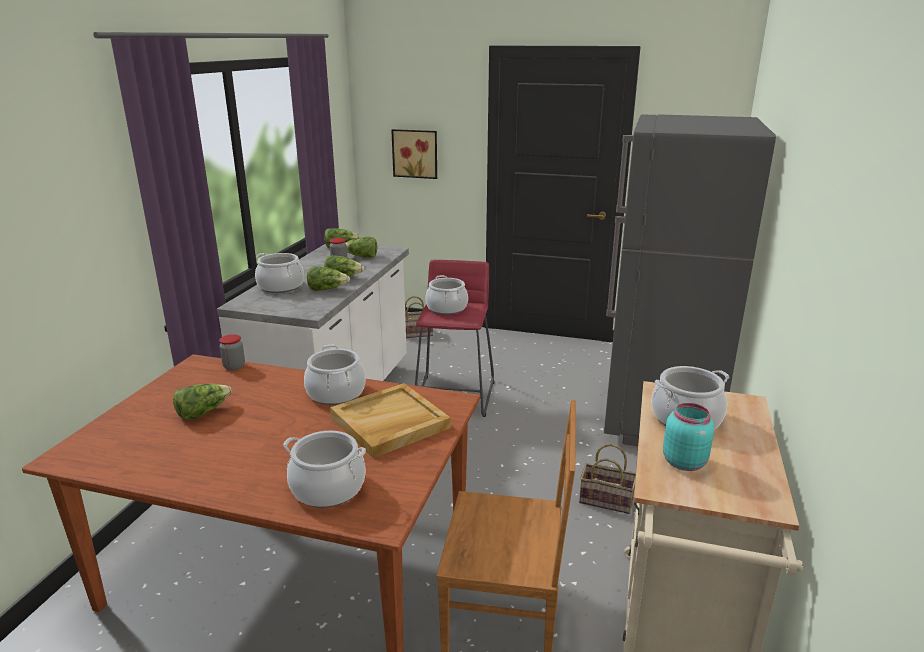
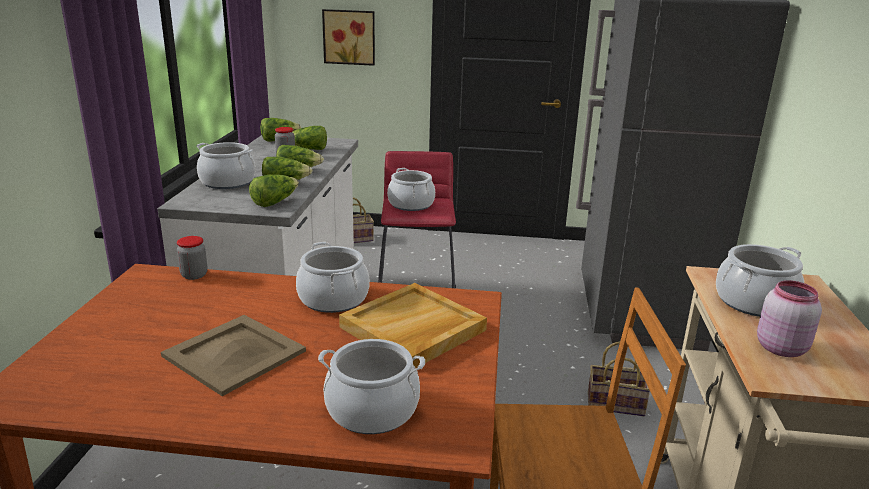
camera: 10 degrees left, 0 degrees up
lettuce [173,384,232,420] -> lettuce moved to [249,175,299,207]
turquoise jar [663,403,714,471] -> pink jar [757,280,822,357]
none -> beige tray [161,315,306,396]

